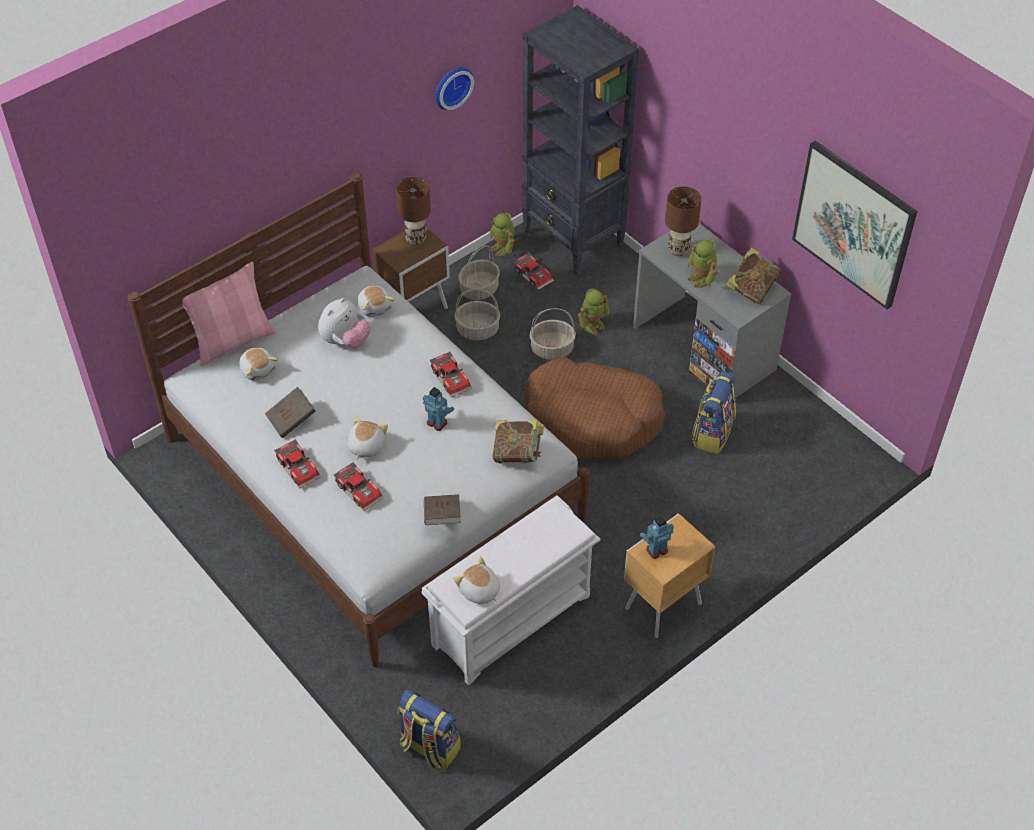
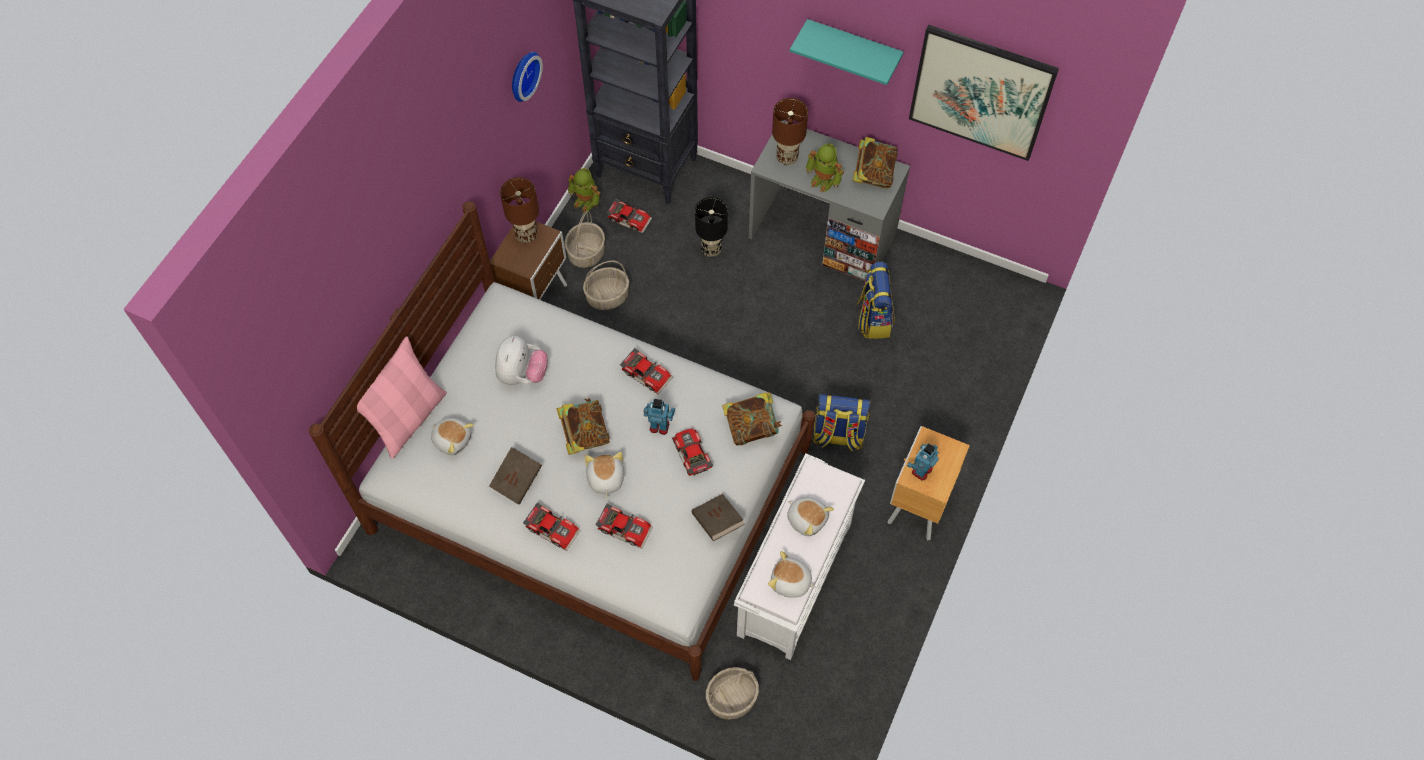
camera: 25 degrees left, 10 degrees up
plush toy [357,286,395,317] -> plush toy moved to [787,497,834,536]
backpack [398,690,461,770] -> backpack moved to [813,394,871,451]
brown dog bed [525,357,665,459] -> none
basket [530,308,576,360] -> basket moved to [706,667,759,720]
toy robot [578,288,610,335] -> black table lamp [695,197,728,257]
none -> book [557,398,610,455]
none -> toy car [672,429,713,476]
none -> turquoise shelf [790,19,904,85]

